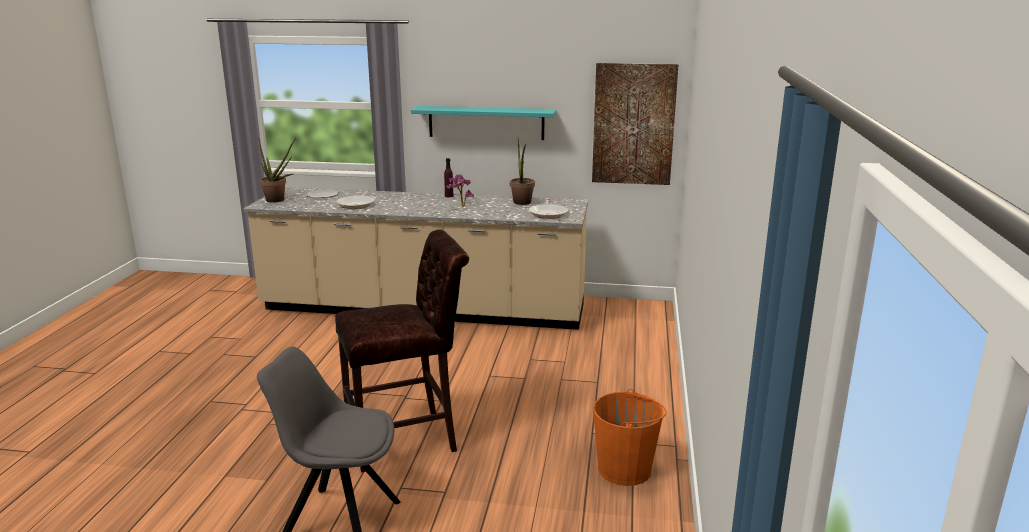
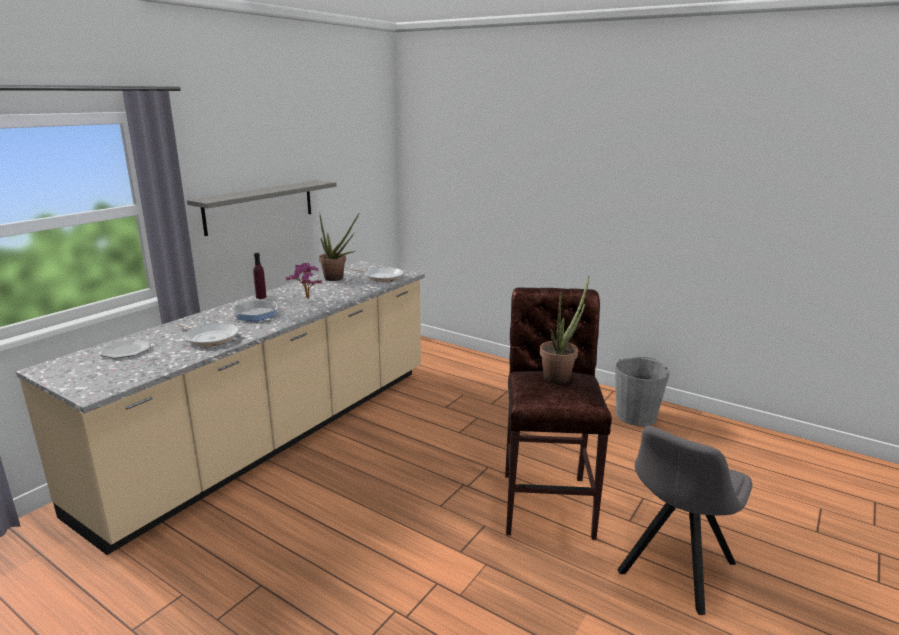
camera: 65 degrees left, 0 degrees up
potted plant [258,137,296,203] -> potted plant moved to [540,276,589,384]
turquoise shelf [411,106,556,140] -> grey shelf [187,180,337,236]
picture [592,63,679,185] -> none
orange bucket [593,389,667,486] -> grey bucket [615,357,670,426]
none -> frying pan [231,300,279,321]

